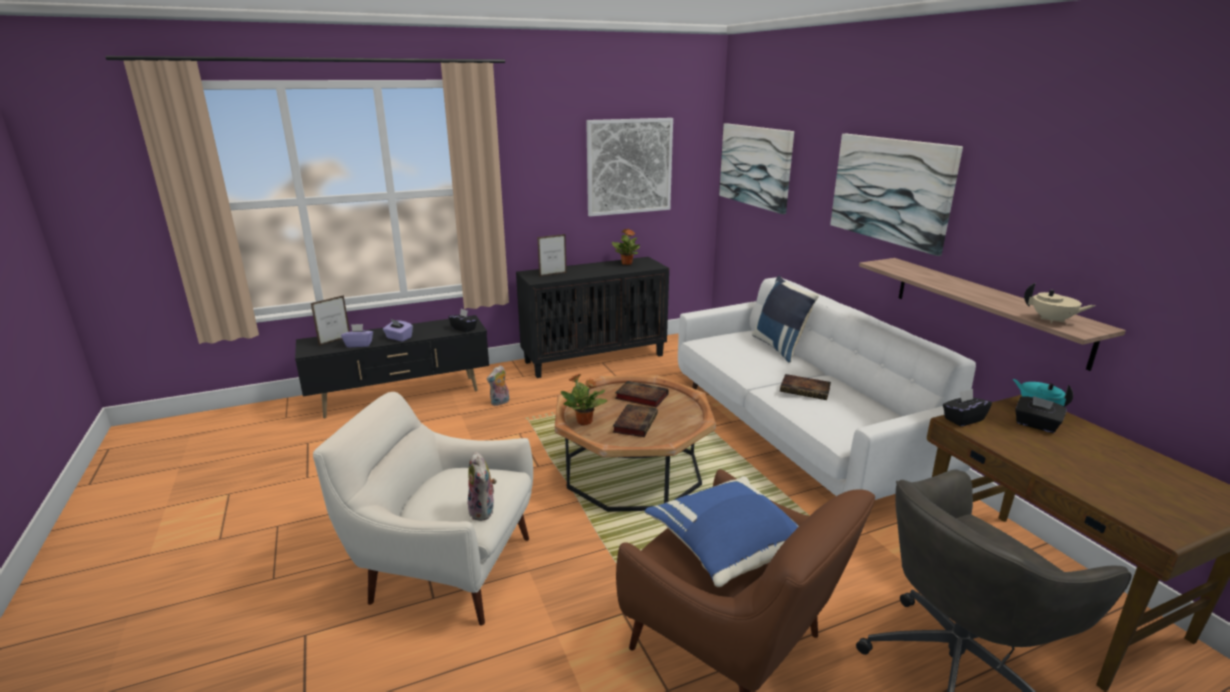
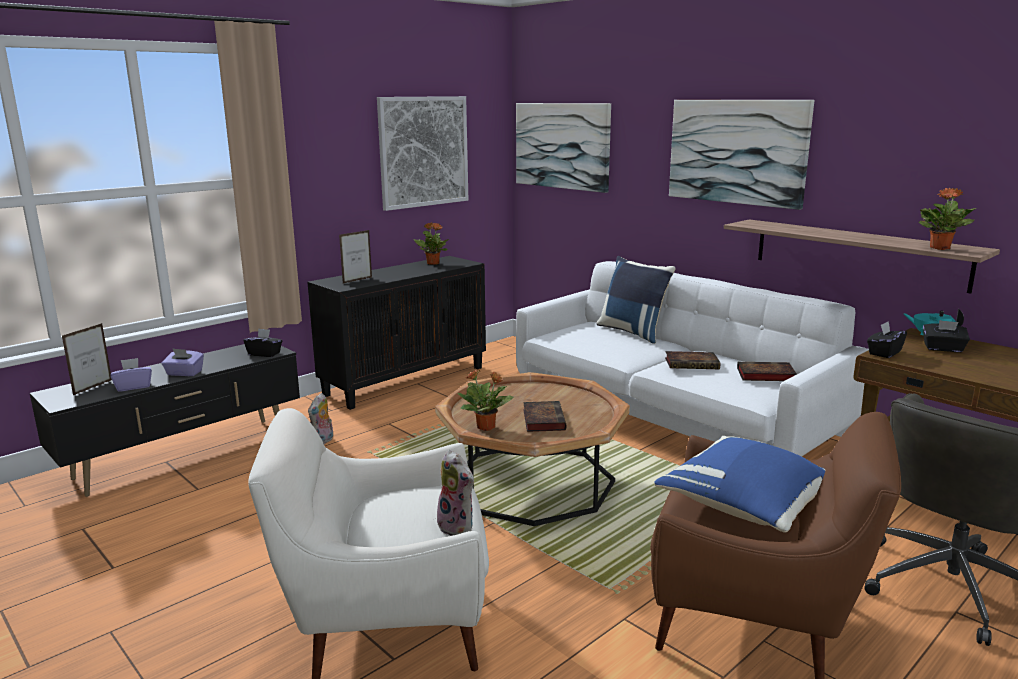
camera: 20 degrees left, 5 degrees down
book [615,381,668,407] -> book moved to [737,362,797,381]
beige teapot [1024,283,1096,324] -> potted plant [919,188,976,250]

